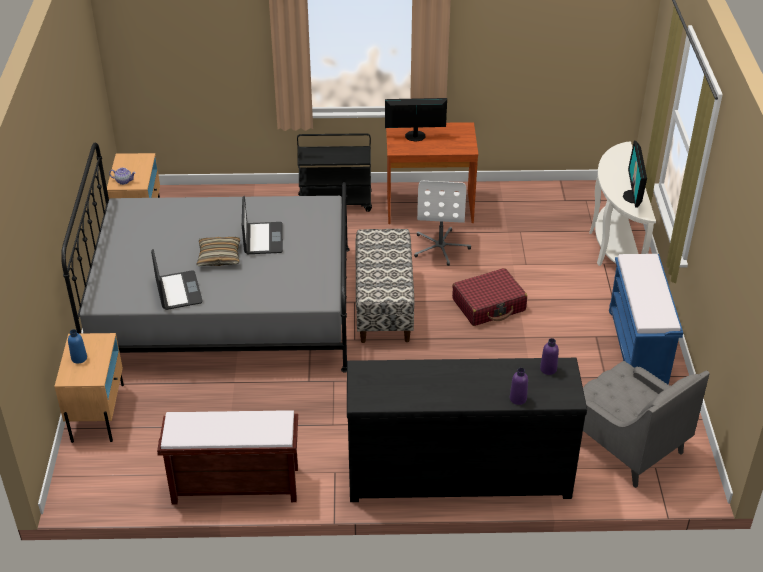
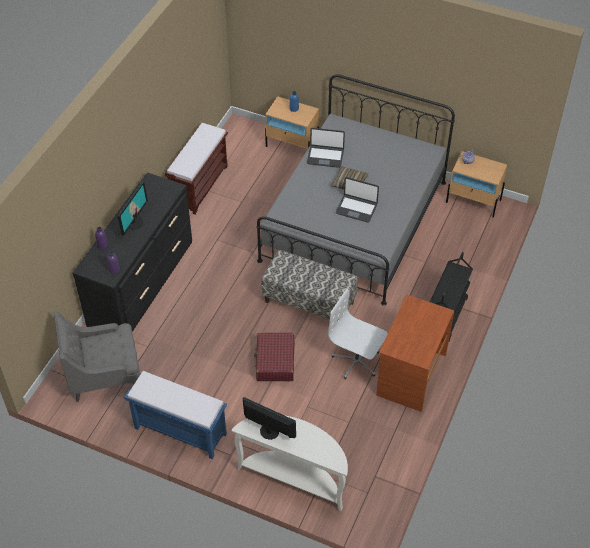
camera: 115 degrees right, 10 degrees up
monitor [385,98,447,142] -> monitor moved to [117,181,148,236]

